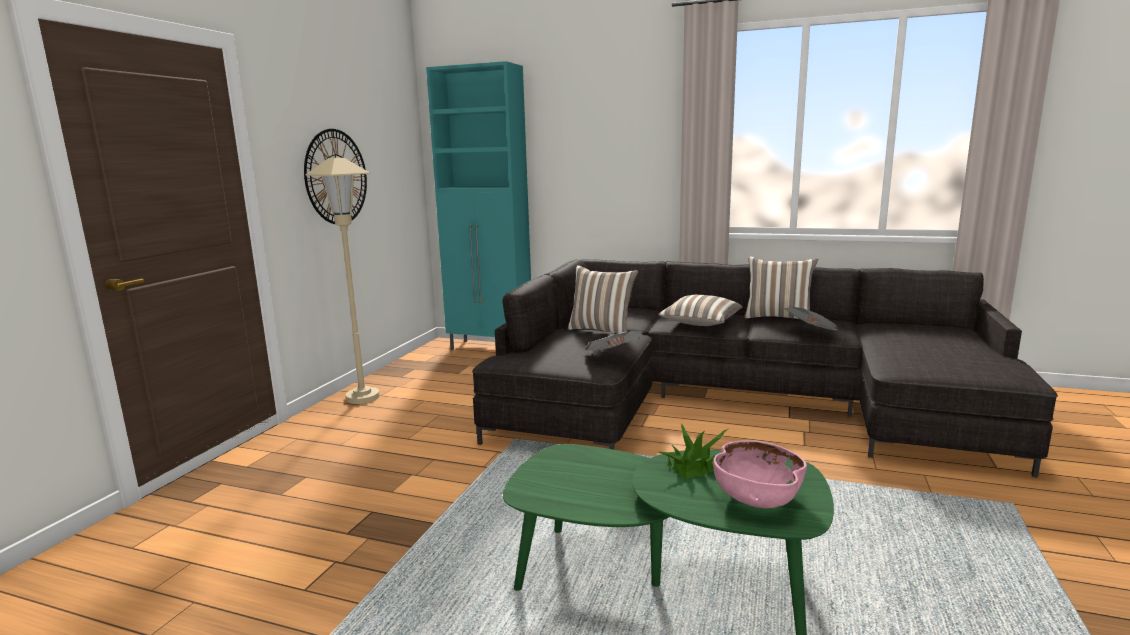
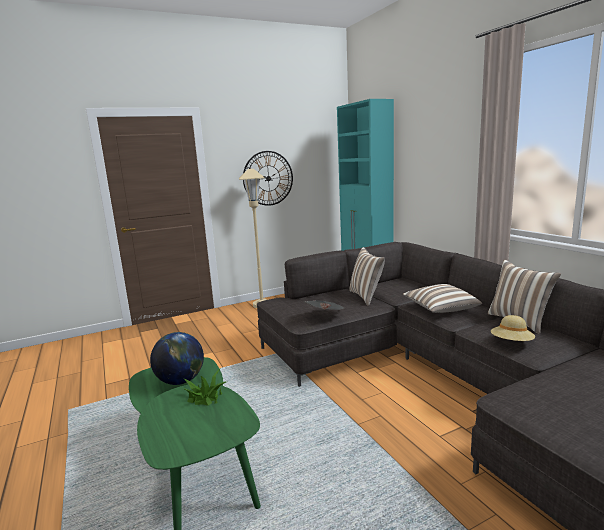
camera: 45 degrees right, 0 degrees up
pink bowl [713,440,807,508] -> none
newspaper [784,307,838,330] -> beige hat [491,315,535,341]
none -> globe [150,332,204,385]

